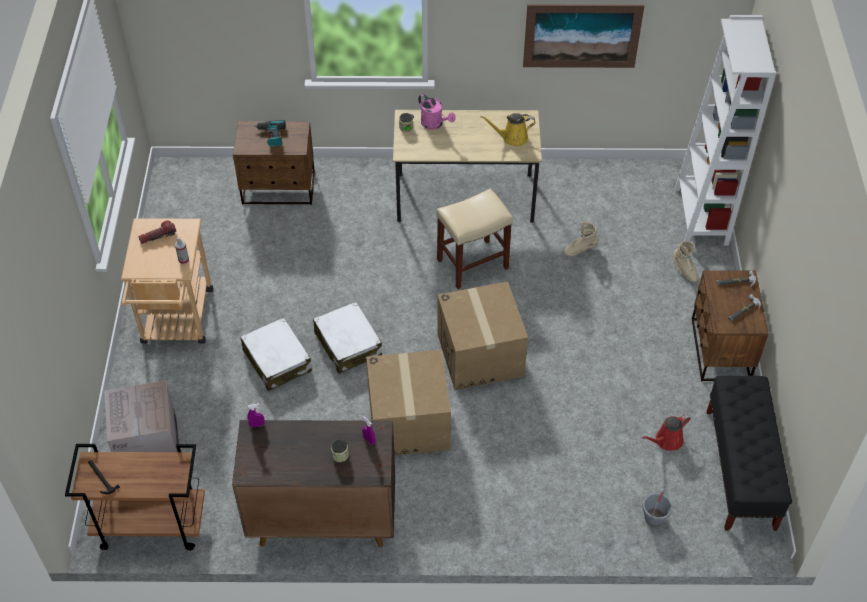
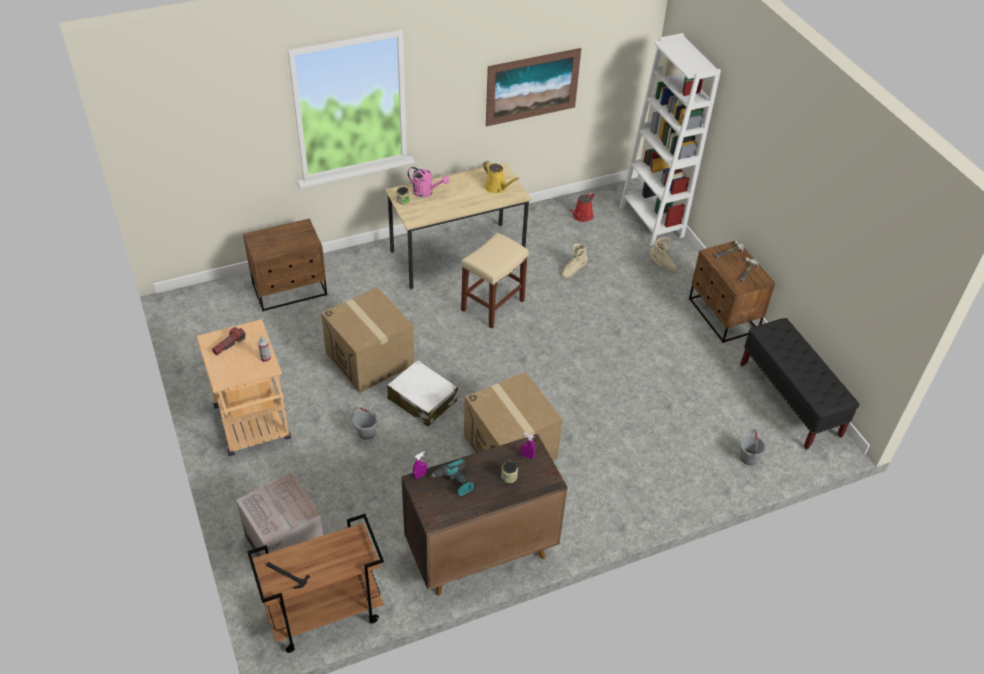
camera: 25 degrees left, 5 degrees down
white suitcase [240,317,312,391] -> grey bucket [353,407,379,439]
power drill [254,120,286,147] -> power drill moved to [430,458,474,496]
cardboard box [437,281,528,390] -> cardboard box moved to [321,287,414,393]
yellow watering can [480,113,535,146] -> yellow watering can turned 105 degrees counterclockwise [483,161,519,193]
red watering can [642,414,690,451] -> red watering can moved to [569,192,594,222]

